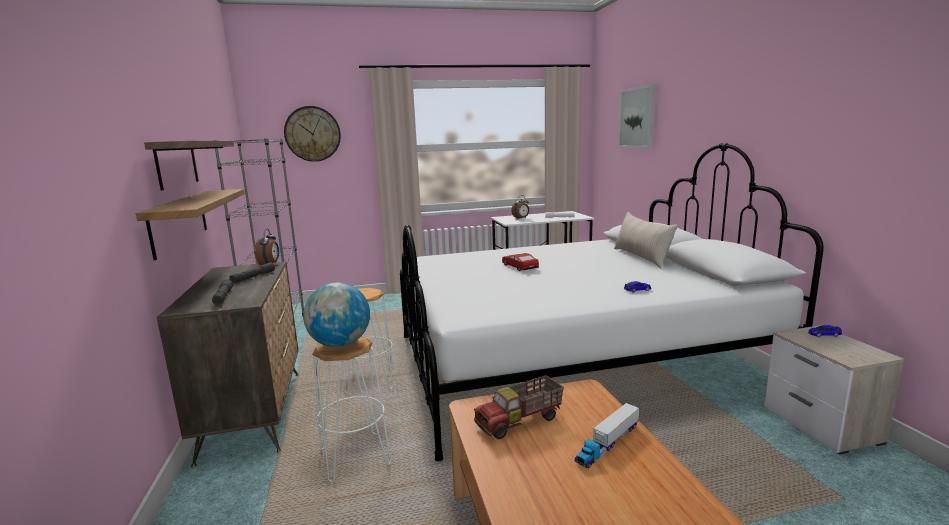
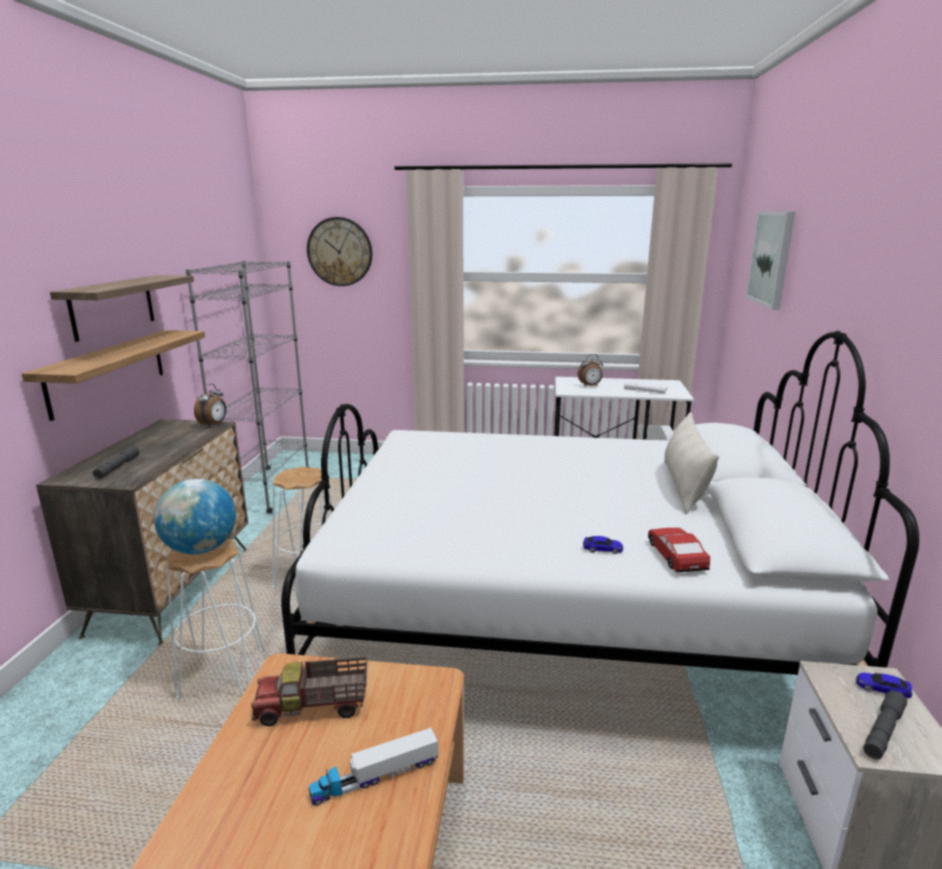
camera: 20 degrees right, 5 degrees up
grey flashlight [229,262,275,284] -> grey flashlight moved to [863,690,907,759]
toy car [502,253,539,271] -> toy car moved to [648,528,710,572]

